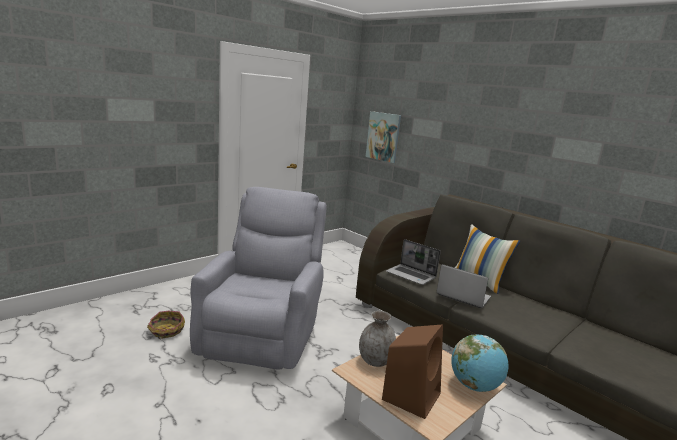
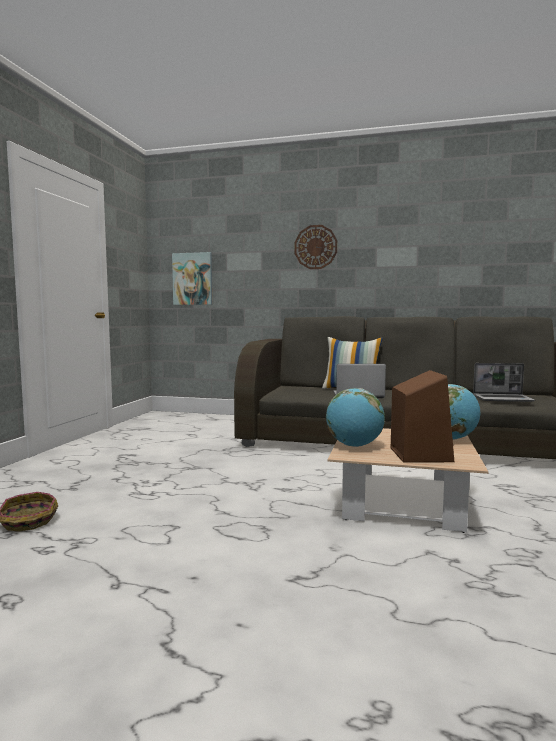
camera: 30 degrees left, 10 degrees down
grey armchair [190,187,327,370] -> none
grey vase [359,311,396,367] -> globe [326,388,385,447]
laptop [386,239,441,285] -> laptop moved to [473,363,535,402]
none -> wall clock [295,225,337,269]

